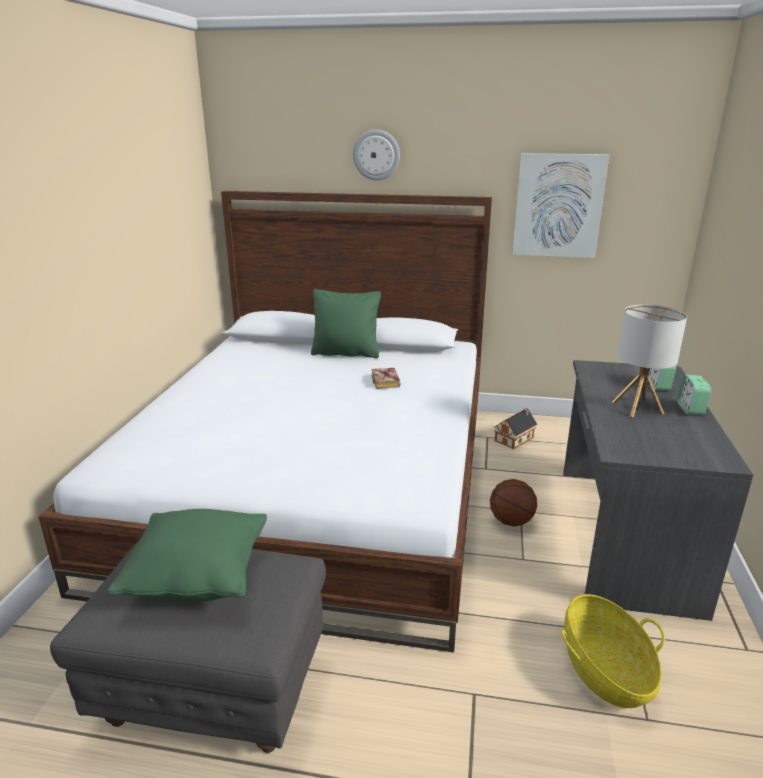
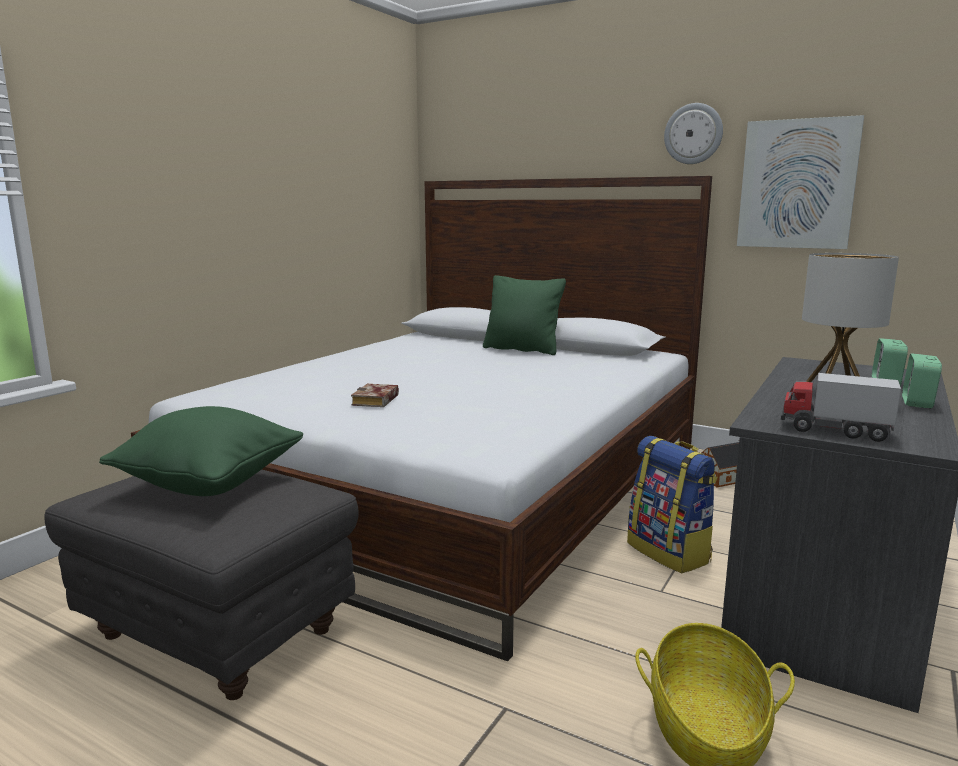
camera: 20 degrees right, 10 degrees down
wall clock [353,130,400,180] -> wall clock moved to [664,103,723,164]
book [372,368,400,389] -> book moved to [351,384,399,407]
basketball [490,479,537,526] -> backpack [627,436,717,573]
none -> toy truck [781,373,901,442]

